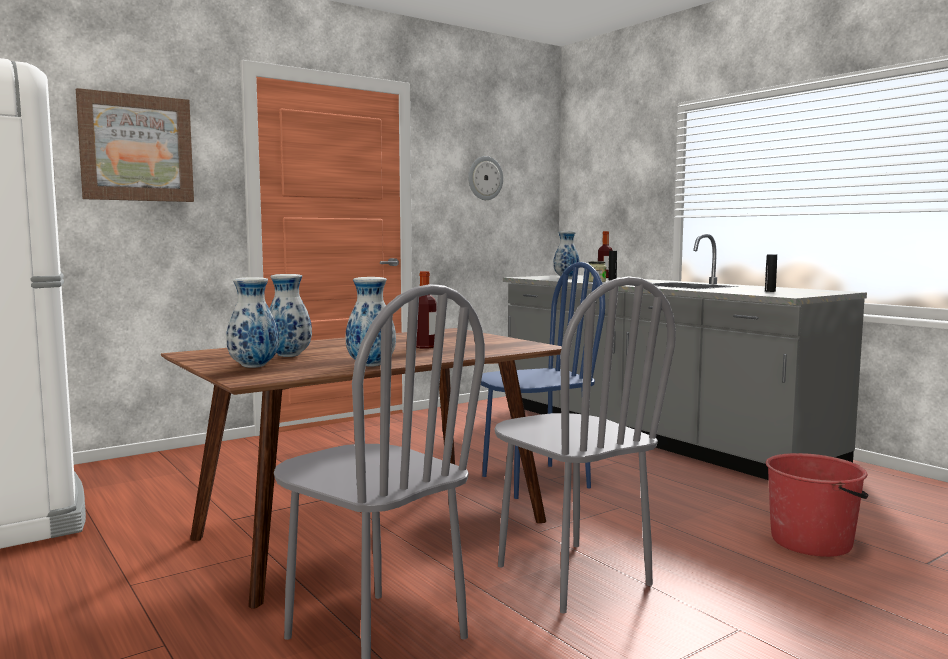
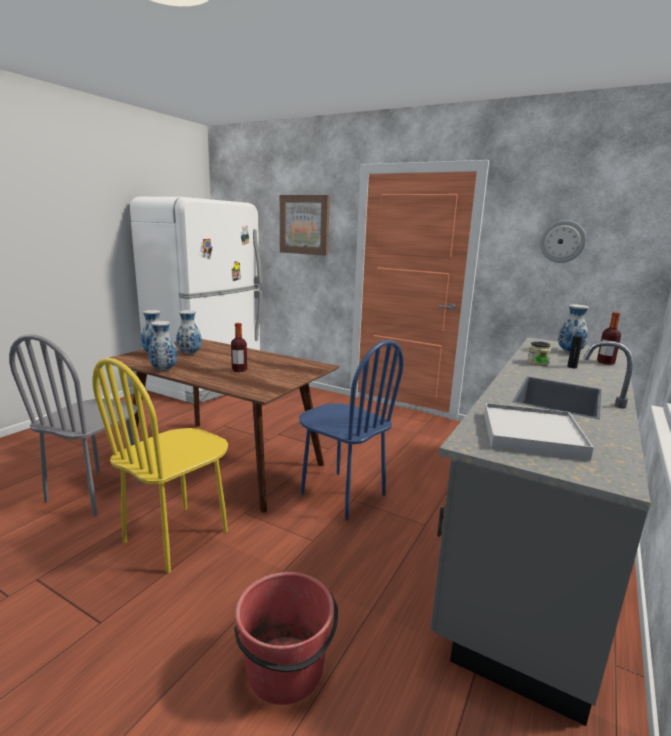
camera: 65 degrees right, 10 degrees up
grey chair [494,276,676,613] -> yellow chair [92,358,228,573]
black bottle [765,254,777,292] -> white tray [484,403,594,461]

